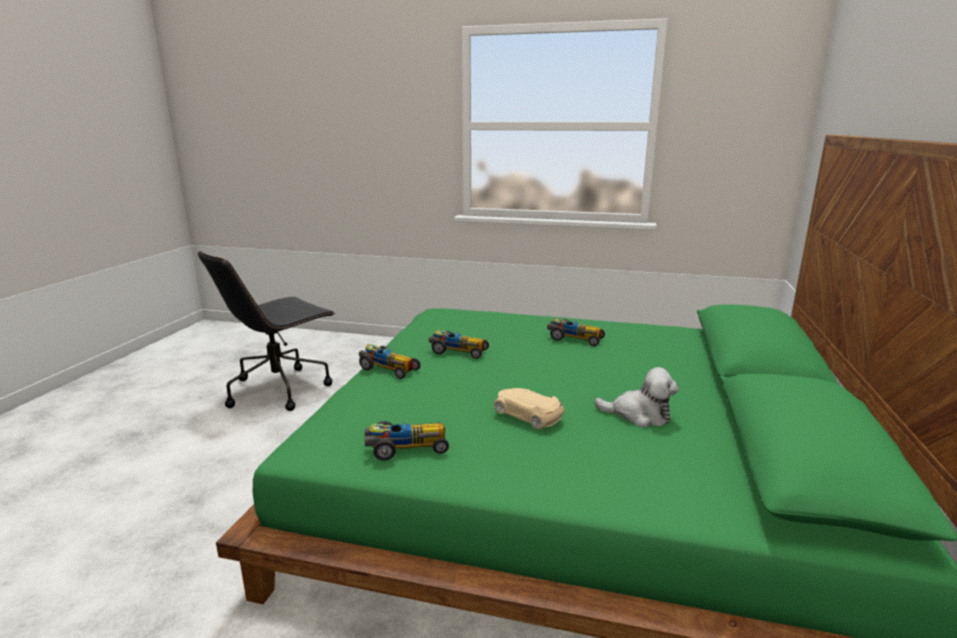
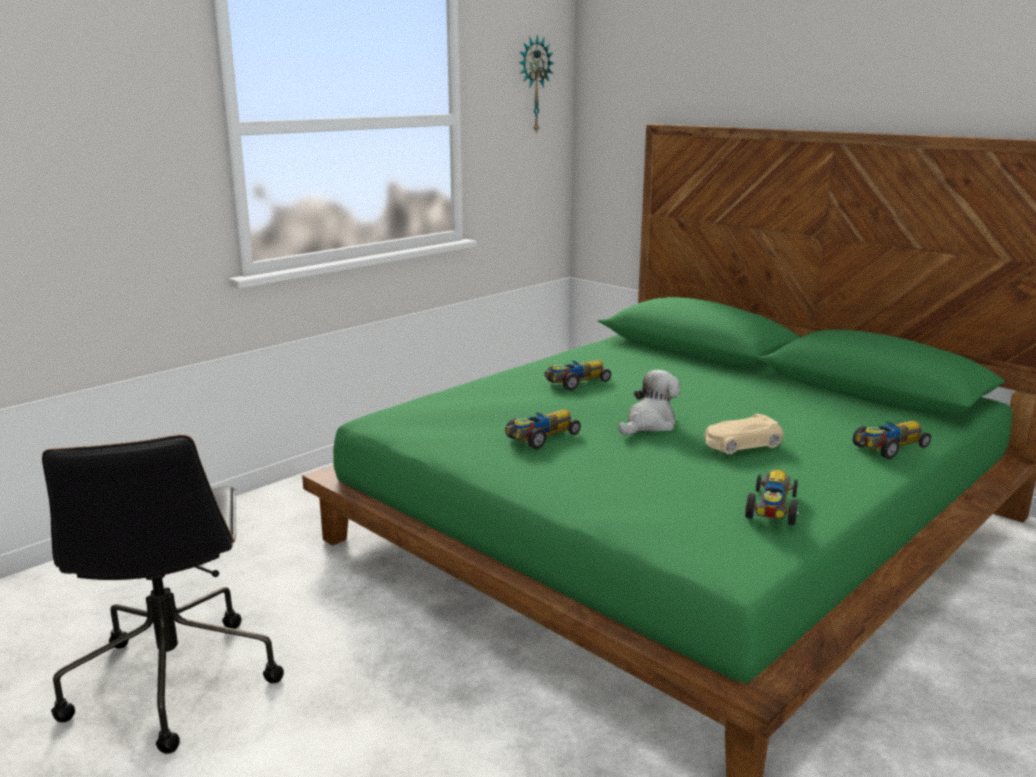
camera: 60 degrees left, 0 degrees up
toy car [359,344,421,379] -> toy car moved to [853,421,931,459]
plush toy [594,367,679,428] -> plush toy moved to [618,370,680,435]
none -> wall clock [518,35,554,134]

